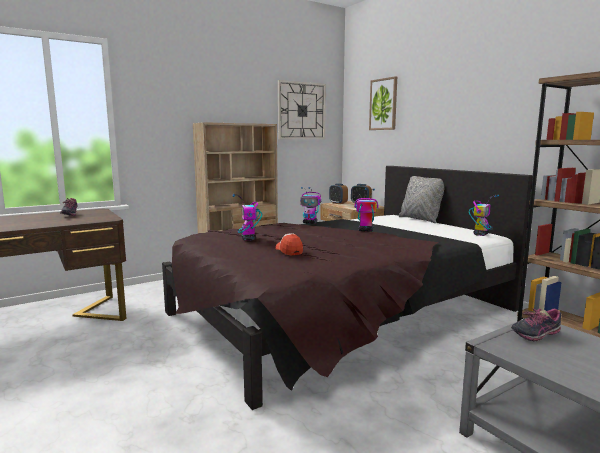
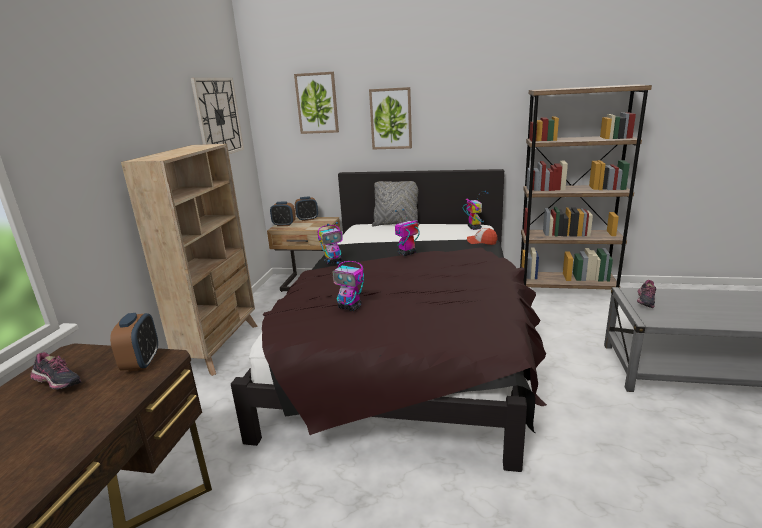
camera: 45 degrees left, 10 degrees up
cap [275,233,303,256] -> cap moved to [467,228,497,245]
none -> alarm clock [110,313,158,372]
none -> picture [369,87,412,150]

